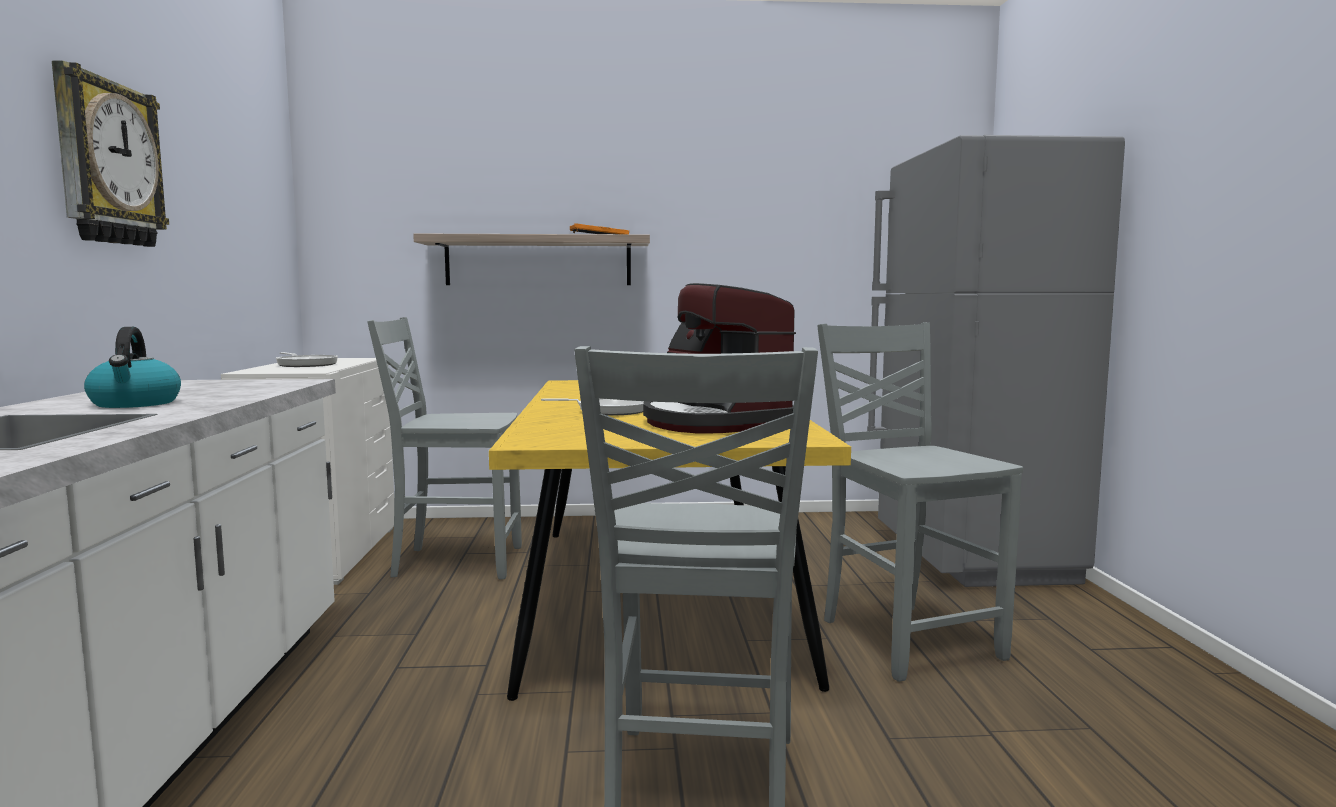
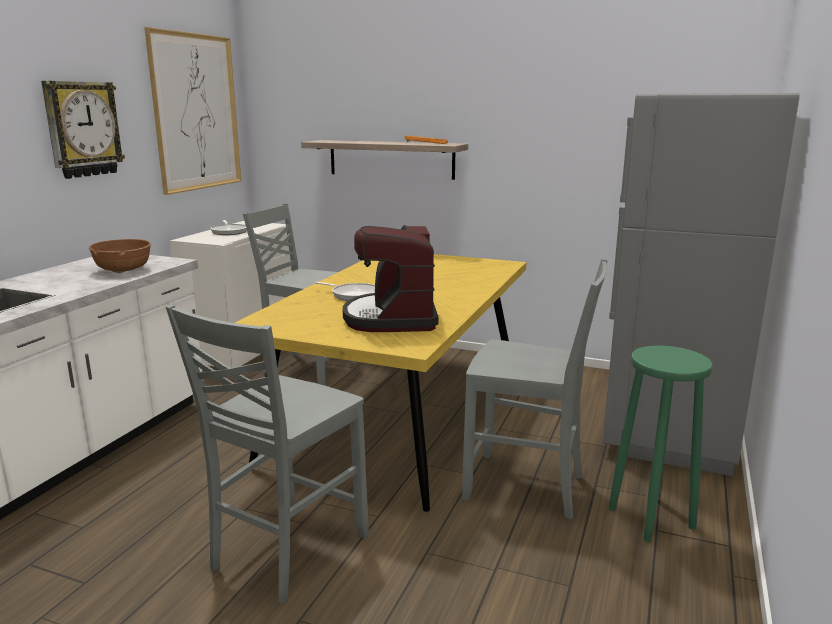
camera: 25 degrees right, 10 degrees up
kettle [84,327,181,408] -> none
grey chair [817,322,1023,682] -> grey chair turned 105 degrees clockwise [462,259,608,520]
none -> brown bowl [89,239,151,273]
none -> picture [144,27,241,195]
none -> green stool [608,346,713,542]

